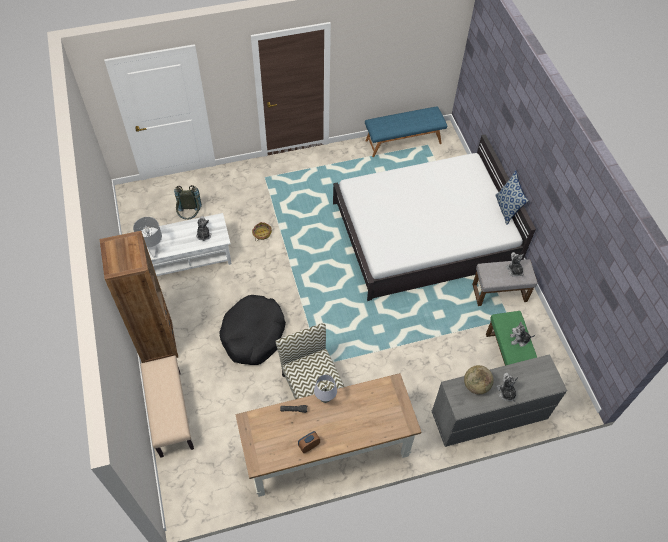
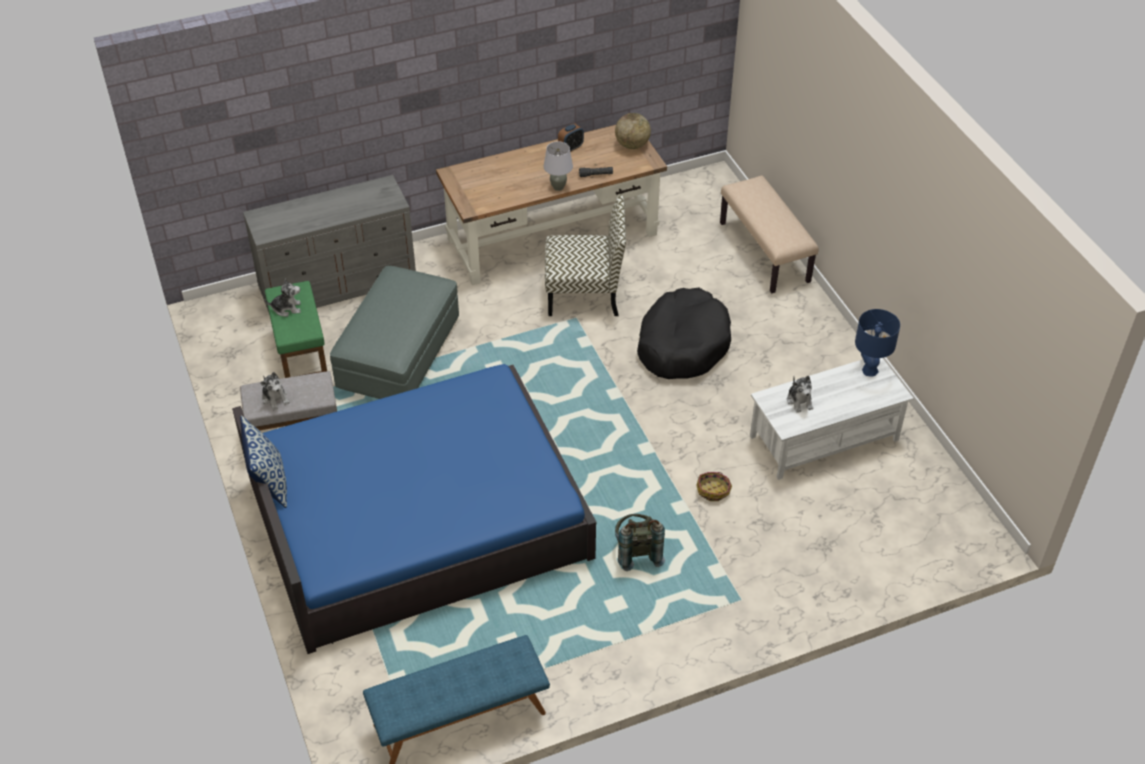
camera: 175 degrees right, 10 degrees down
brown bookcase [100,231,178,363] -> none
grey table lamp [133,217,162,257] -> blue table lamp [855,309,900,377]
grey backpack [174,185,202,219] -> grey backpack moved to [615,514,665,571]
chair [275,323,344,399] -> chair turned 60 degrees counterclockwise [545,195,626,316]
white bed [333,134,536,301] -> blue bed [232,364,597,654]
globe [464,365,494,394] -> globe moved to [615,113,651,149]
plush toy [496,373,518,402] -> none
none -> grey ottoman [330,266,459,399]

